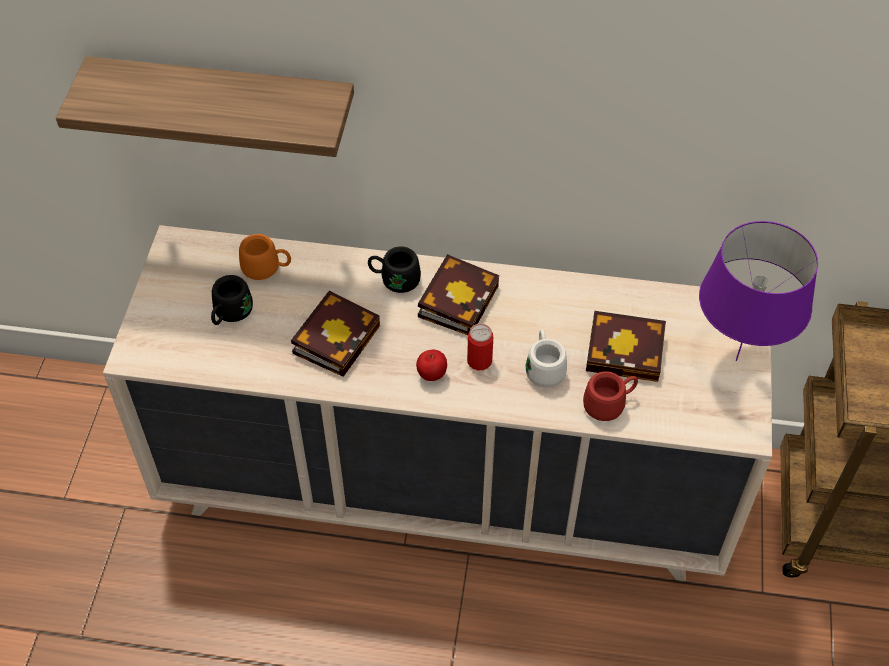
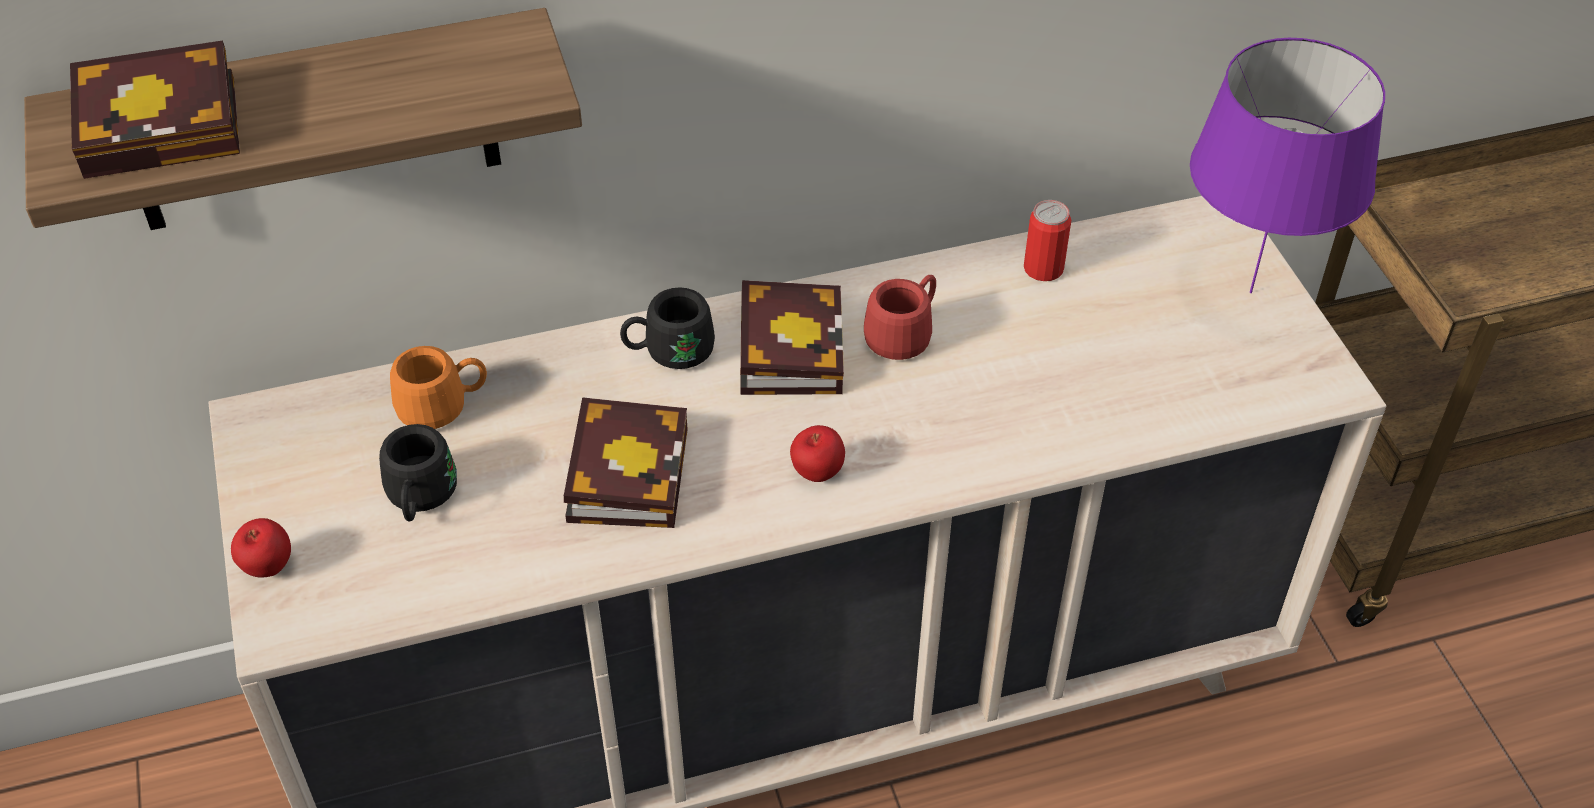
camera: 25 degrees left, 5 degrees down
can [467,324,493,370] -> can moved to [1024,200,1071,281]
white mug [526,329,567,388] -> none
red mug [583,371,638,421] -> red mug moved to [864,275,936,360]
book [586,311,666,382] -> book moved to [70,40,240,179]
none -> apple [231,518,291,577]

